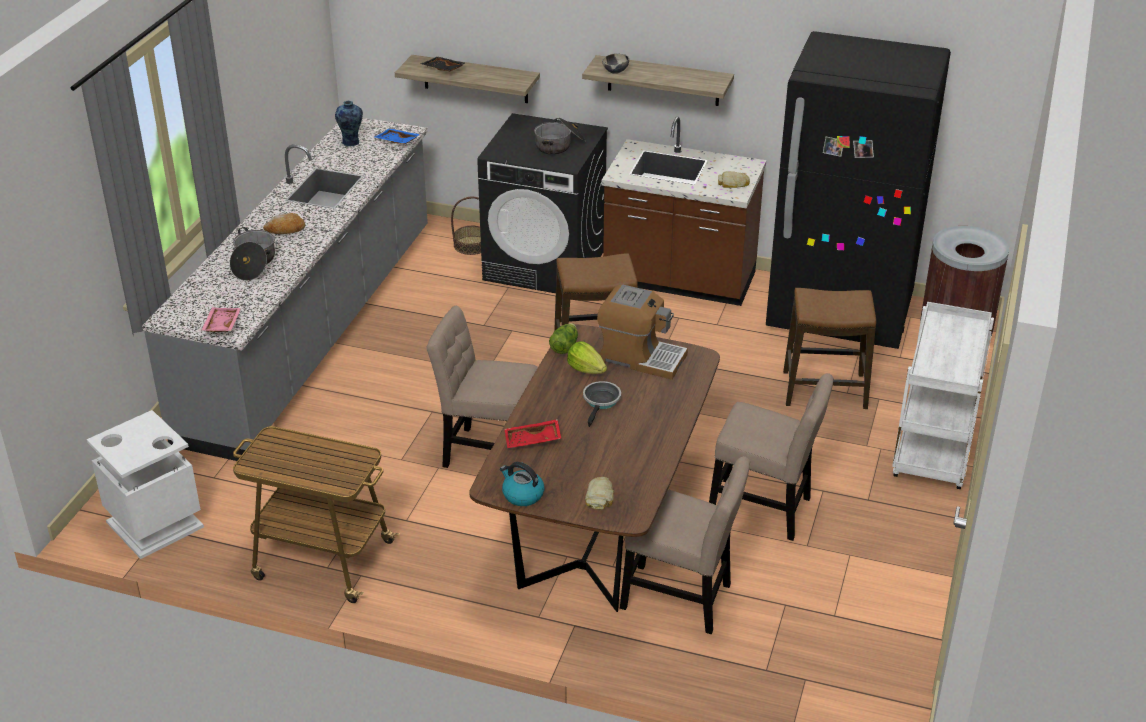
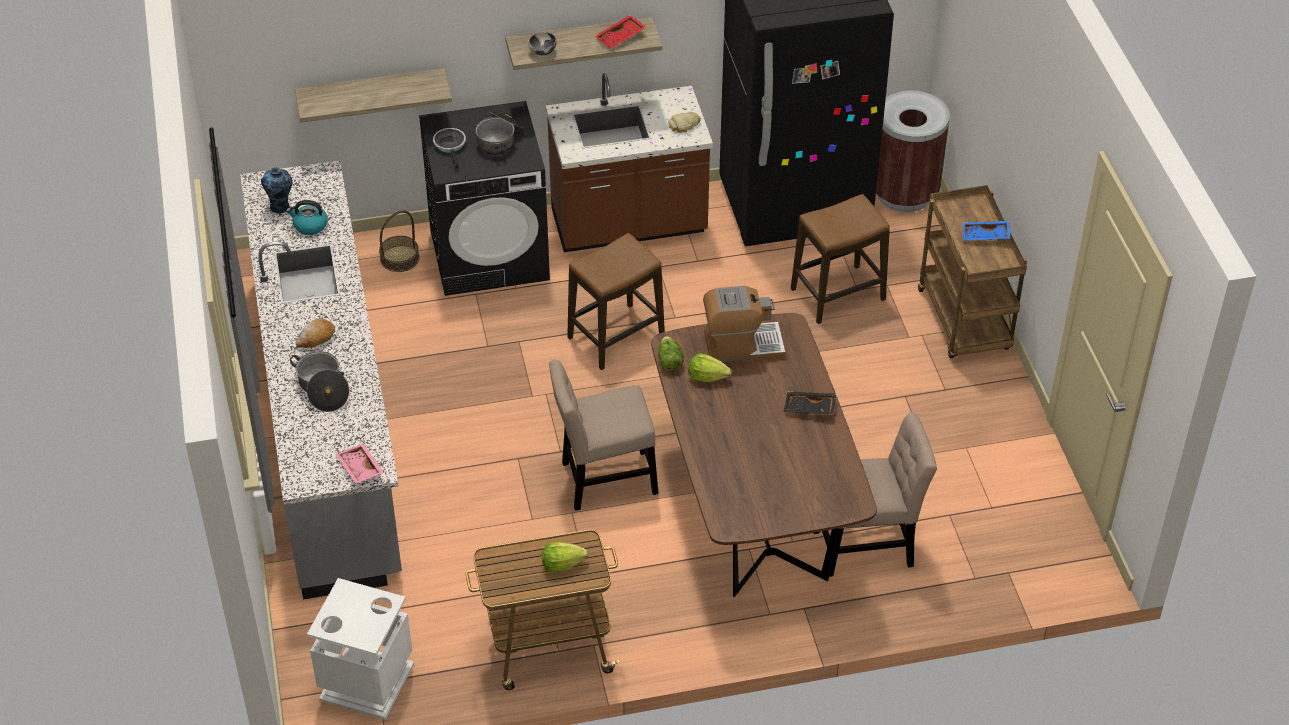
camera: 30 degrees left, 10 degrees up
blue tray [375,128,421,144] -> blue tray moved to [963,221,1010,240]
black tray [420,57,465,71] -> black tray moved to [783,391,837,414]
kettle [500,462,544,506] -> kettle moved to [286,200,327,235]
red tray [505,419,561,448] -> red tray moved to [595,15,646,48]
frying pan [583,381,621,427] -> frying pan moved to [433,128,466,169]
bread [585,477,614,510] -> none
beige chair [709,373,834,541] -> none
white cart [892,302,994,489] -> brown cart [918,185,1027,358]
none -> lettuce [542,542,588,572]

